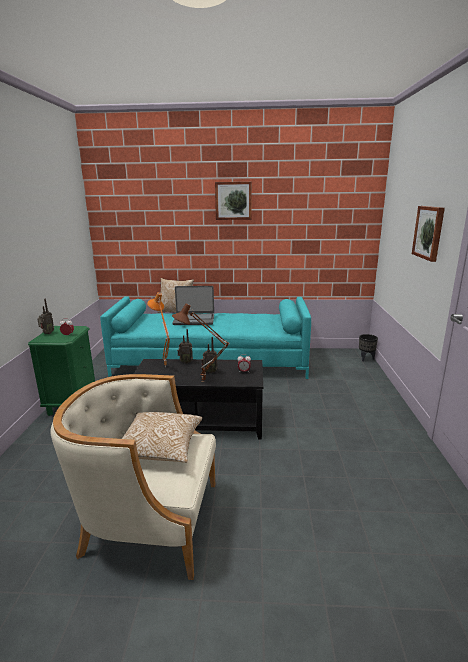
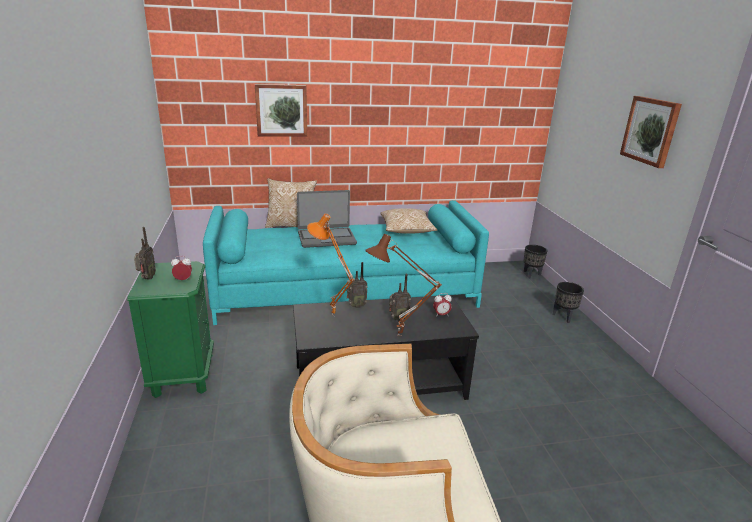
camera: 15 degrees left, 5 degrees up
pillow [122,412,203,463] -> pillow moved to [380,208,437,234]
picture [215,182,252,220] -> picture moved to [255,84,307,137]
none -> black planter [553,282,584,323]

